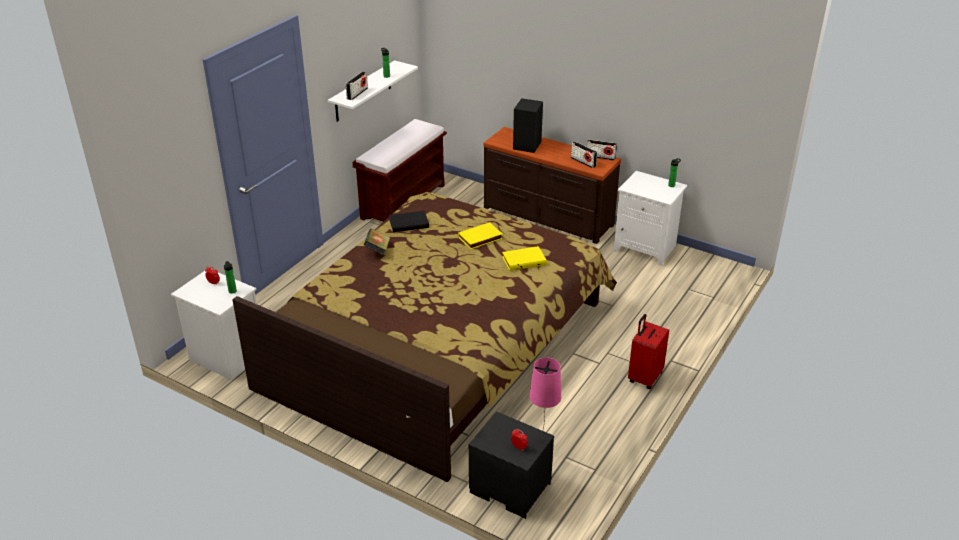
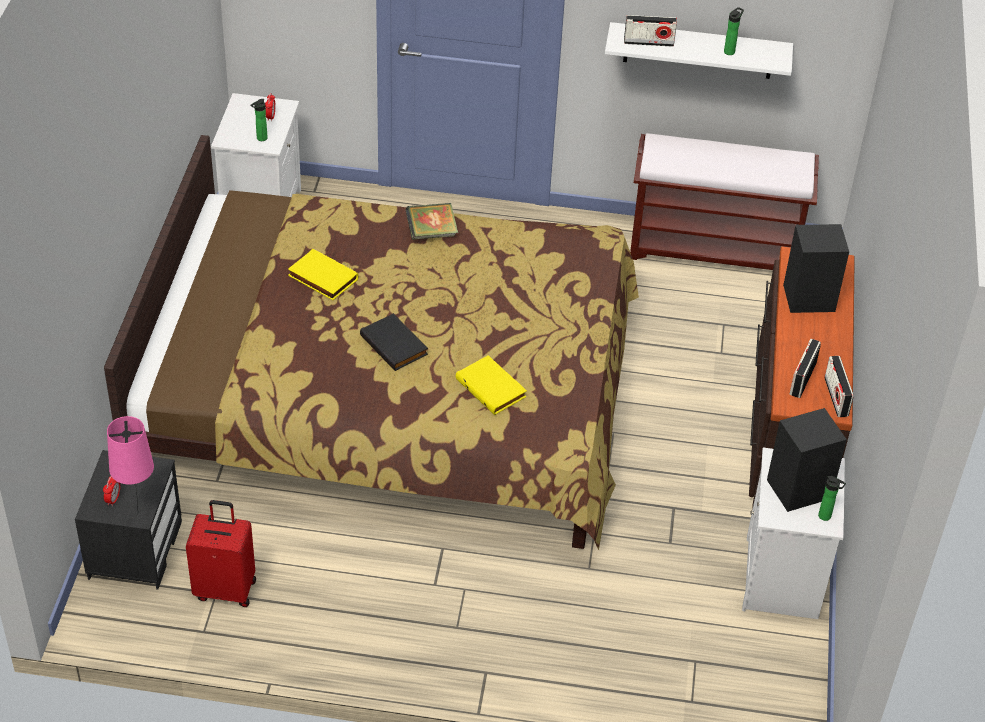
camera: 65 degrees right, 10 degrees up
black book [389,211,429,232] -> black book moved to [360,313,428,371]
yellow book [458,222,503,249] -> yellow book moved to [288,249,358,300]
red suitcase [628,314,669,389] -> red suitcase moved to [186,500,256,607]
none -> black speaker [767,408,847,512]

